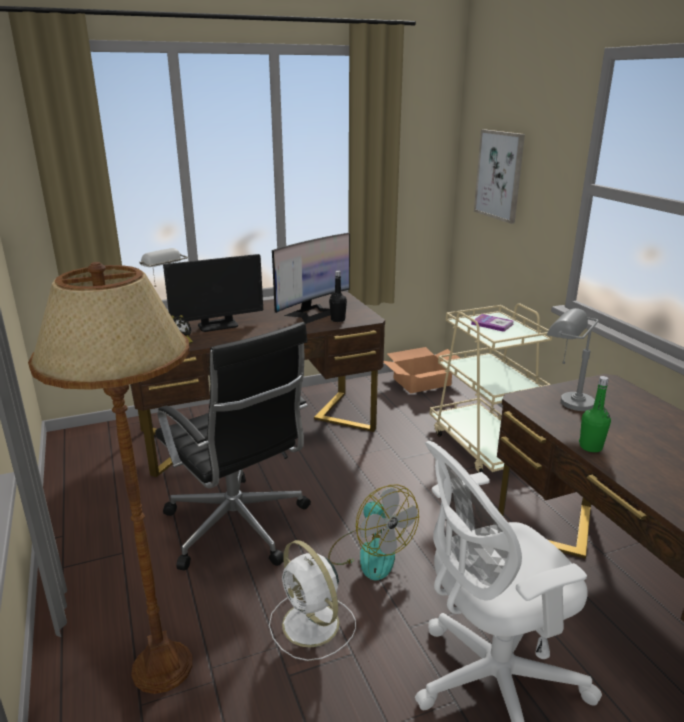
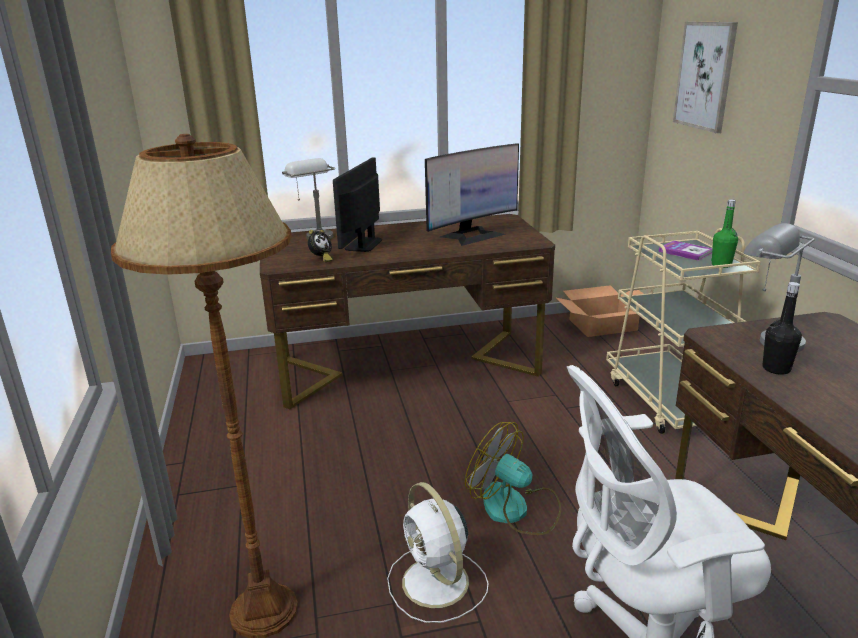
camera: 10 degrees right, 0 degrees up
black office chair [155,322,311,571] -> none
monitor [163,254,263,332] -> monitor turned 120 degrees clockwise [333,158,382,252]
fan [328,484,419,580] -> fan turned 150 degrees clockwise [465,422,561,535]
black bottle [329,271,347,322] -> black bottle moved to [762,282,802,375]
green bottle [579,376,611,452] -> green bottle moved to [711,199,738,268]

